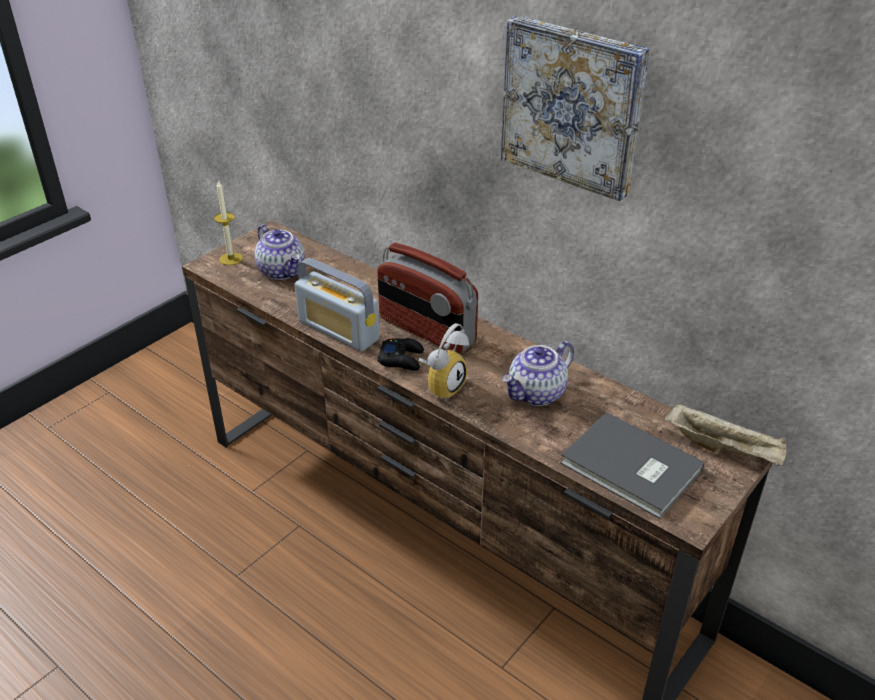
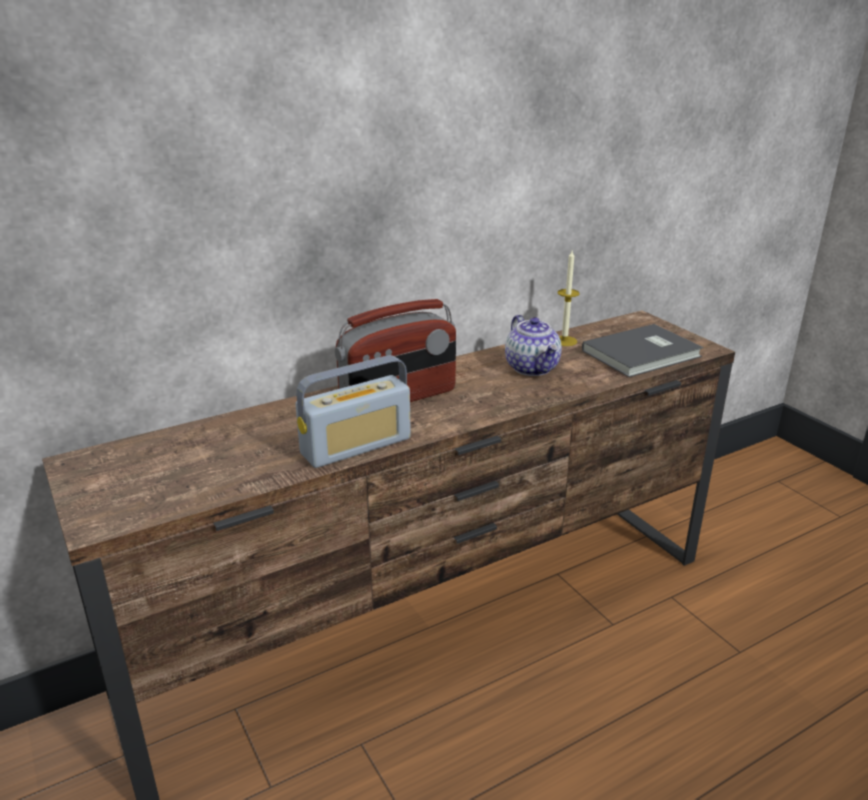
camera: 70 degrees left, 10 degrees down
candle [214,181,243,265] -> candle moved to [558,251,580,346]
teapot [255,225,305,280] -> none
black game controller [378,338,424,371] -> none
alarm clock [419,323,469,401] -> none
picture [501,16,650,201] -> none
beige tray [665,403,787,466] -> none

